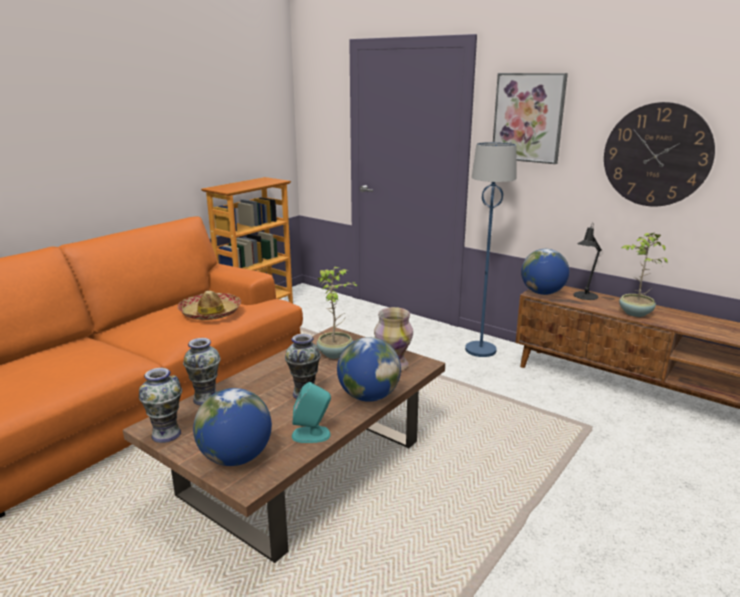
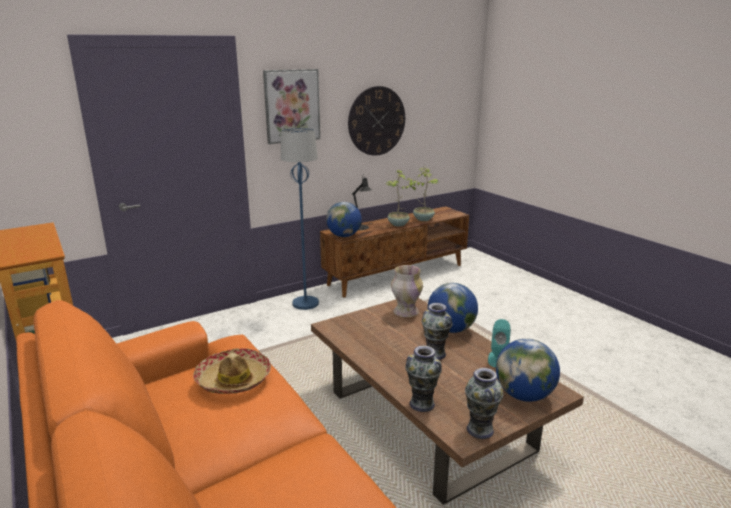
camera: 70 degrees left, 0 degrees up
potted plant [317,267,360,359] -> potted plant moved to [406,168,438,221]

